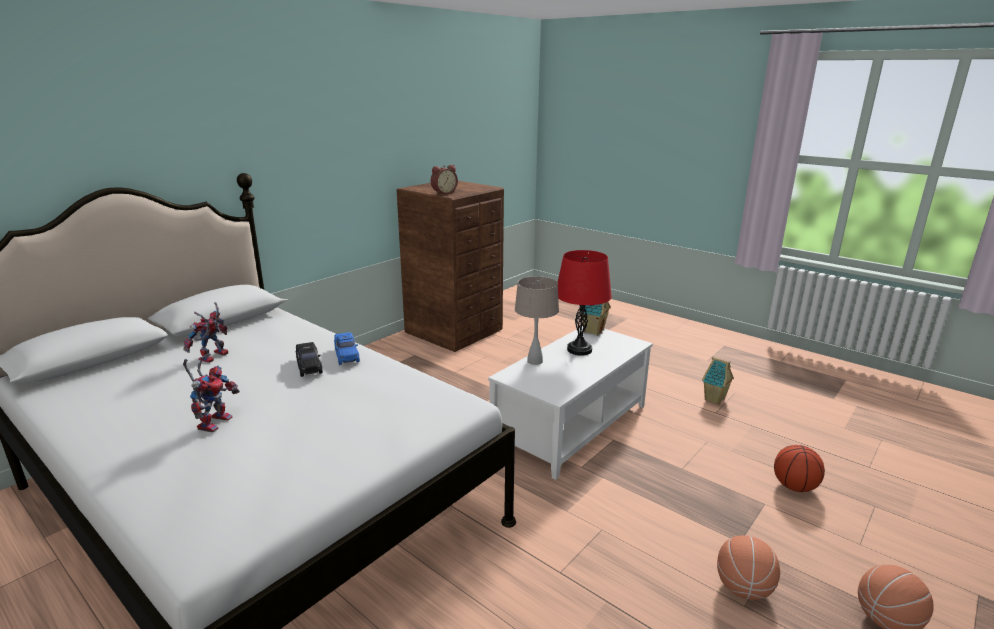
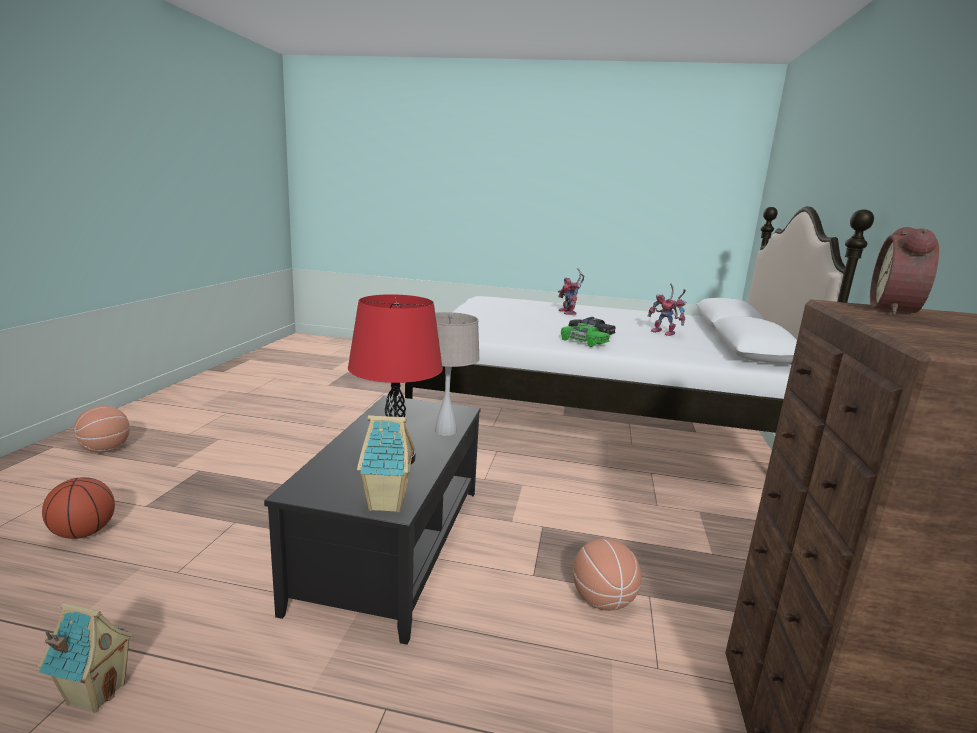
camera: 150 degrees right, 5 degrees down
toy robot [183,302,228,363] -> toy robot turned 135 degrees clockwise [648,283,687,336]
blue toy car [334,332,360,365] -> green toy car [561,324,610,347]
white coffee table [488,326,653,480] -> black coffee table [264,395,481,645]
basketball [717,535,780,600] -> basketball moved to [573,539,641,611]

